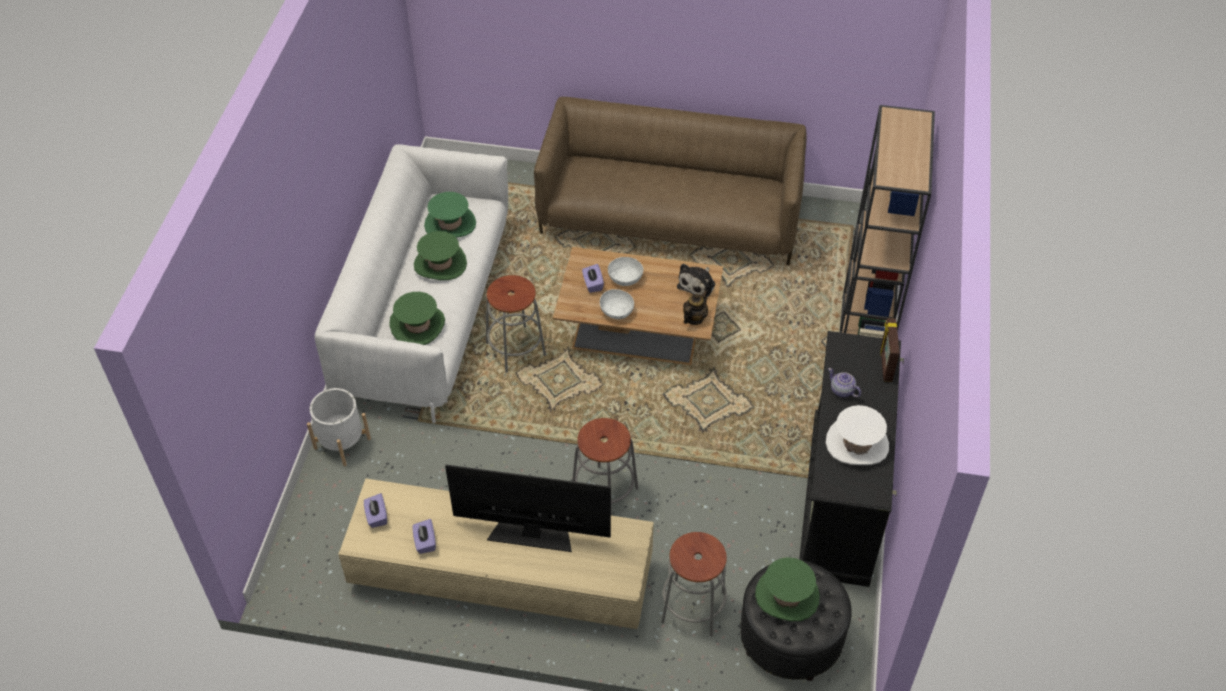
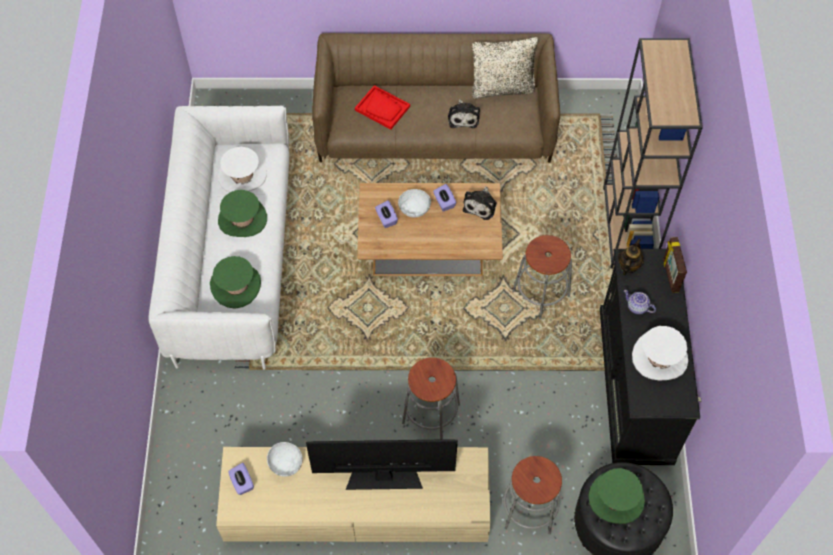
camera: 10 degrees left, 10 degrees up
white planter [307,388,371,466] -> none
purple tissue box [413,519,436,554] -> purple tissue box moved to [433,184,456,212]
green hat [424,192,476,238] -> white hat [218,147,267,192]
grey stool [486,275,546,373] -> grey stool moved to [512,235,572,319]
white bowl [600,289,634,319] -> white bowl moved to [267,442,302,477]
teapot [683,290,708,325] -> teapot moved to [618,239,644,275]
none -> red tray [355,85,410,130]
none -> plush toy [448,99,480,128]
none -> beige pillow [472,37,538,99]

